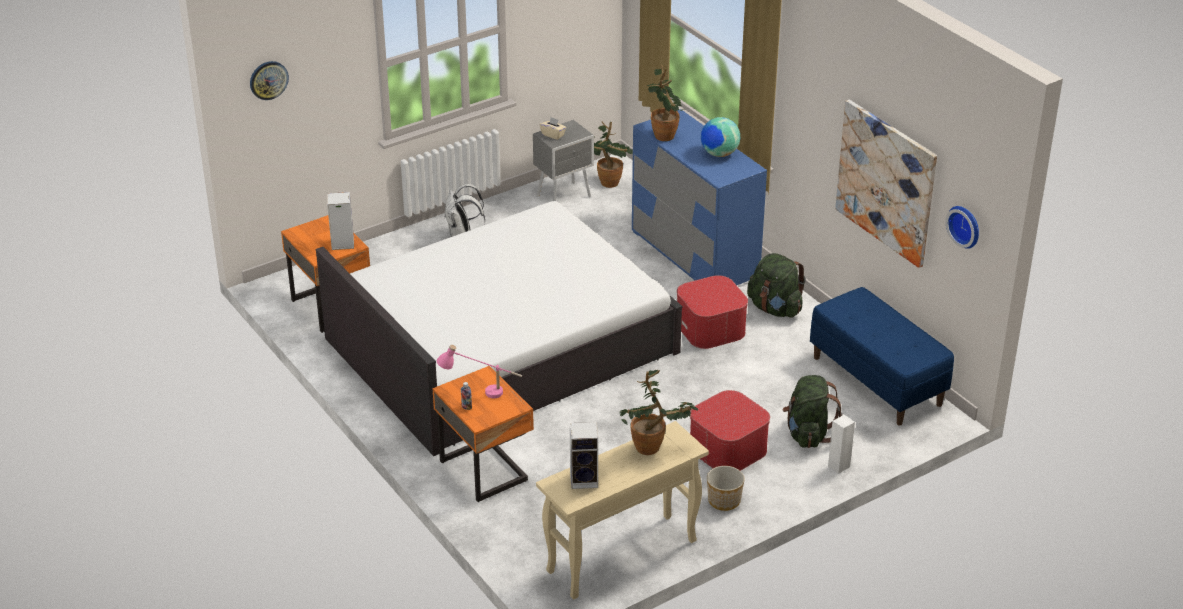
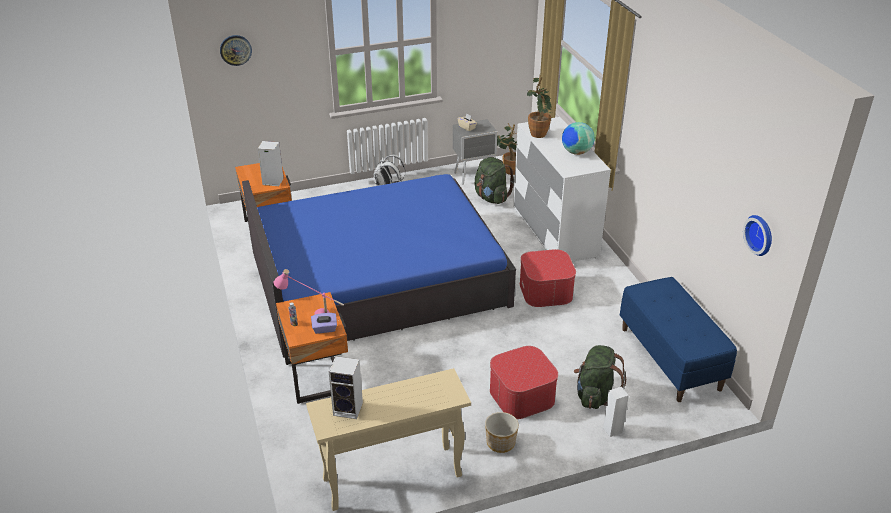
camera: 15 degrees right, 0 degrees up
white bed [315,201,683,456] -> blue bed [242,174,516,358]
potted plant [619,370,699,455] -> none
blue dresser [632,109,767,285] -> white dresser [513,117,611,262]
green backpack [747,253,806,318] -> green backpack moved to [474,157,515,204]
picture [835,100,937,268] -> none
none -> purple tissue box [311,313,337,334]

